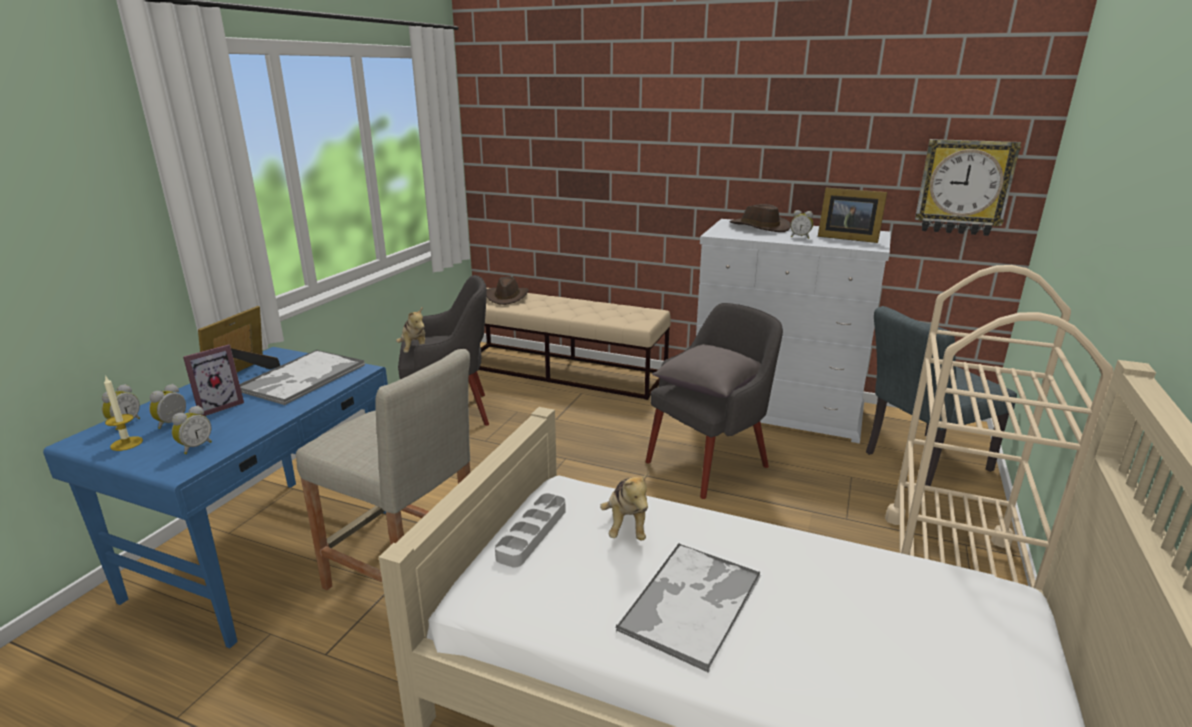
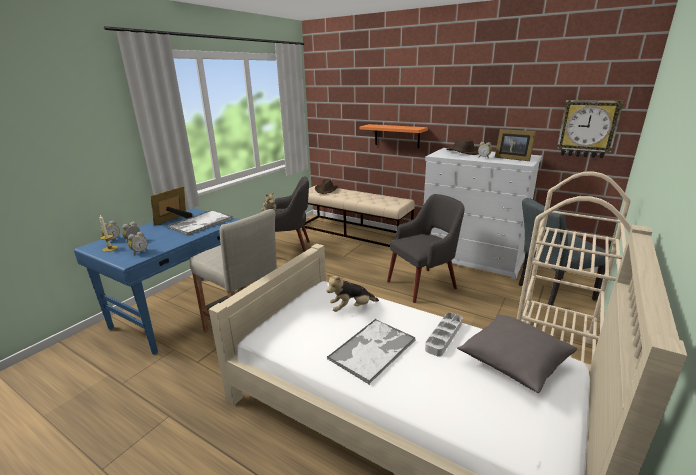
camera: 10 degrees right, 0 degrees up
picture frame [183,344,244,416] -> none
grey tray [495,493,566,568] -> grey tray moved to [425,313,462,356]
plush toy [600,471,649,540] -> plush toy turned 60 degrees clockwise [327,274,379,312]
grey pillow [652,344,761,398] -> grey pillow moved to [457,314,577,393]
none -> orange shelf [360,124,428,148]

